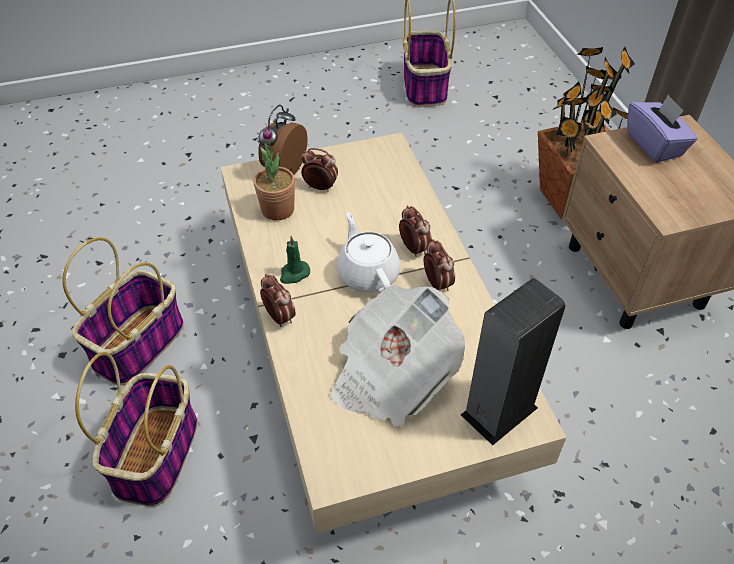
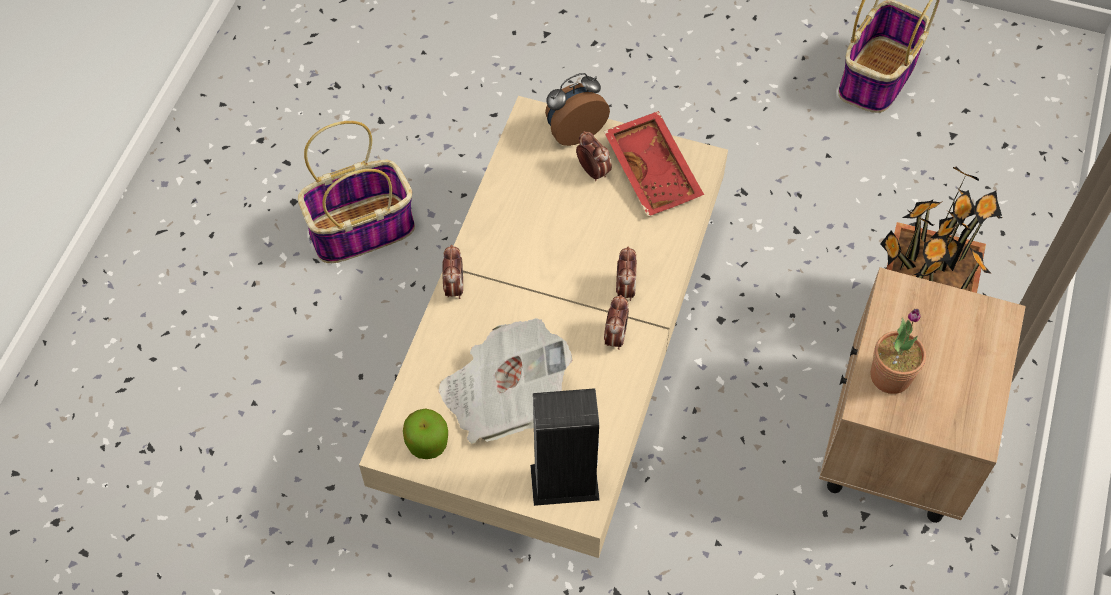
camera: 35 degrees right, 10 degrees up
basket [75,352,198,507] -> none
potted plant [254,126,295,220] -> potted plant moved to [871,309,926,394]
green candle [280,236,310,284] -> none
white teapot [337,213,400,293] -> none
purple tissue box [627,94,698,163] -> none
none -> apple [403,408,448,459]
none -> red tray [604,111,704,217]

